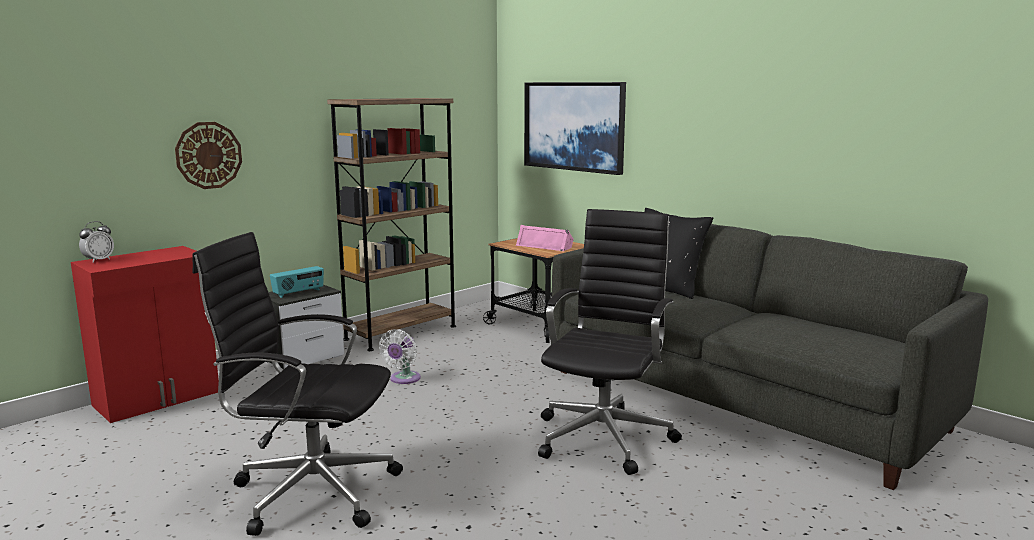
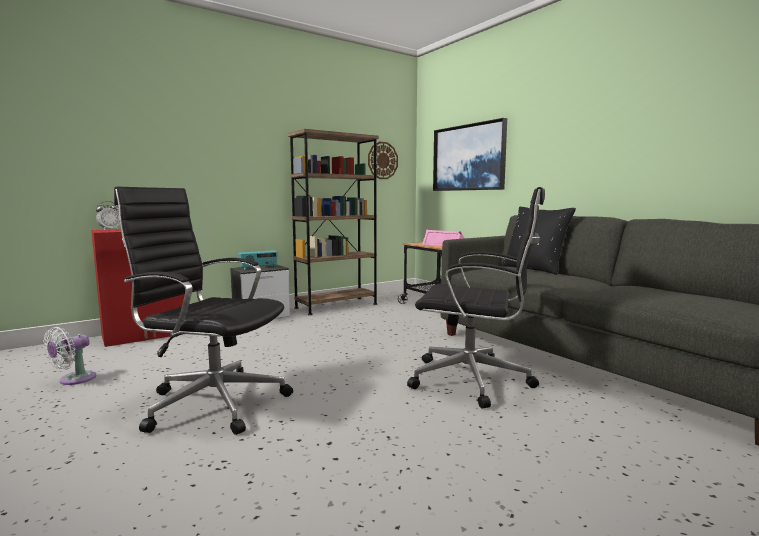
camera: 10 degrees right, 5 degrees down
wall clock [175,122,242,189] -> wall clock moved to [368,142,398,179]
white fan [379,329,421,384] -> white fan moved to [43,327,96,385]
black office chair [538,209,682,475] -> black office chair turned 75 degrees clockwise [407,187,545,409]

